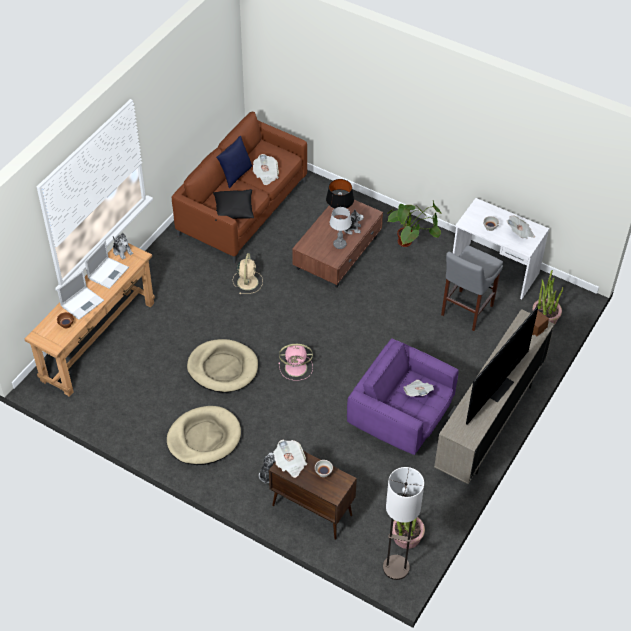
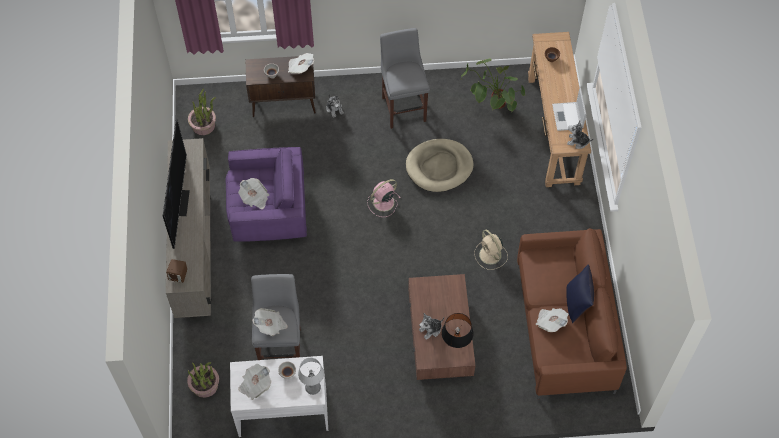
camera: 145 degrees right, 10 degrees up
laptop [57,270,104,320] -> none
beige dog bed [167,406,241,465] -> grey stool [380,28,430,129]
black pillow [213,189,254,221] -> none
table lamp [330,207,352,249] -> table lamp moved to [298,358,324,395]
floor lamp [383,467,424,580] -> none
potted plant [387,201,442,247] -> potted plant moved to [461,58,525,112]
none -> newspaper [252,308,288,336]

